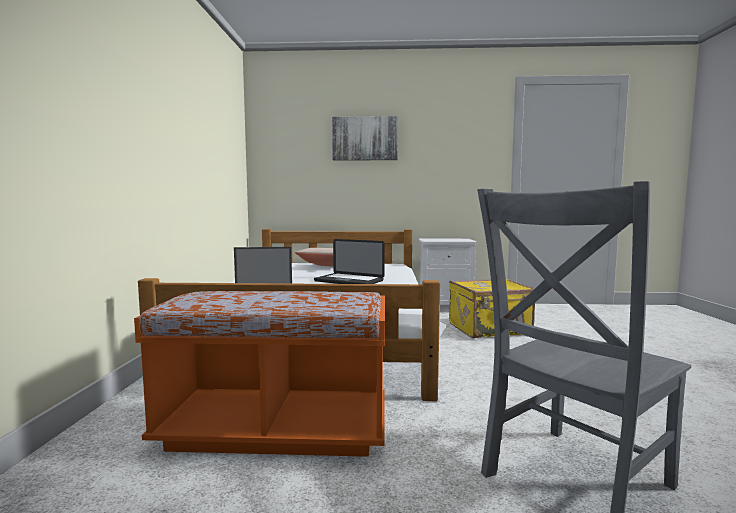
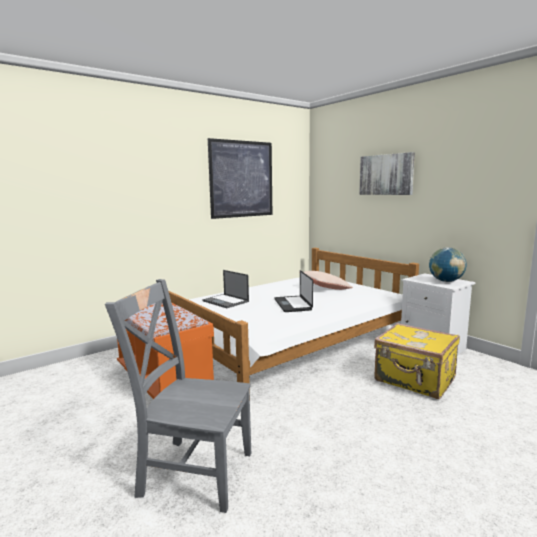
camera: 50 degrees right, 5 degrees up
none -> picture [208,138,272,219]
none -> globe [429,248,467,282]

